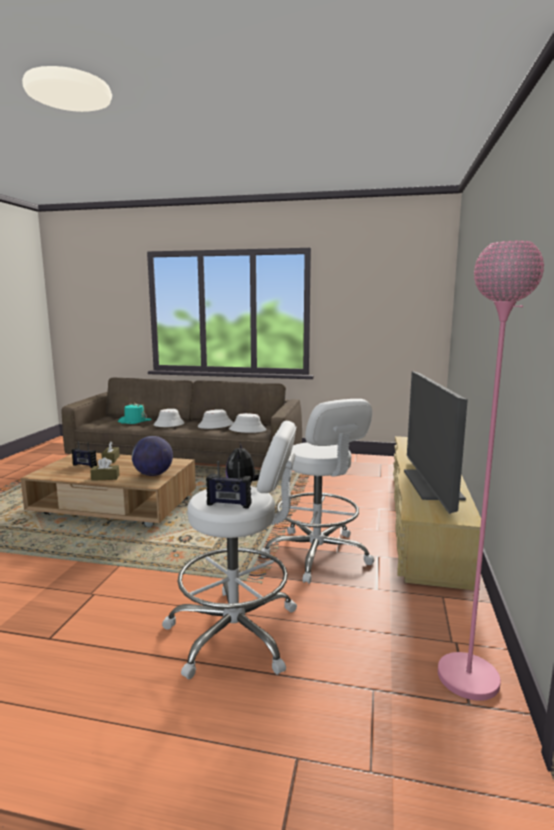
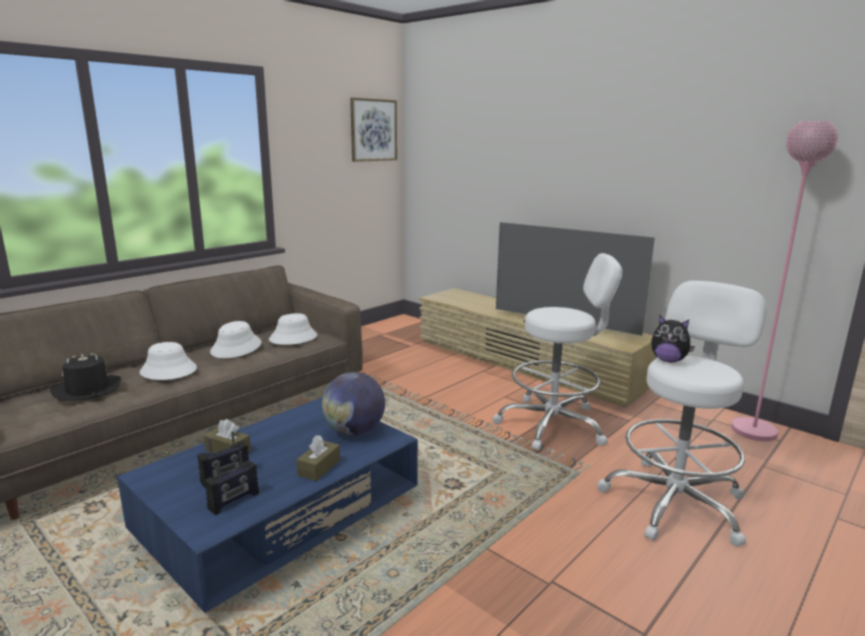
camera: 60 degrees left, 5 degrees up
brown coffee table [20,453,196,527] -> blue coffee table [117,397,418,613]
turquoise hat [118,403,152,424] -> black hat [50,353,122,401]
radio [206,461,252,508] -> radio moved to [204,451,259,515]
none -> picture [350,97,397,162]

